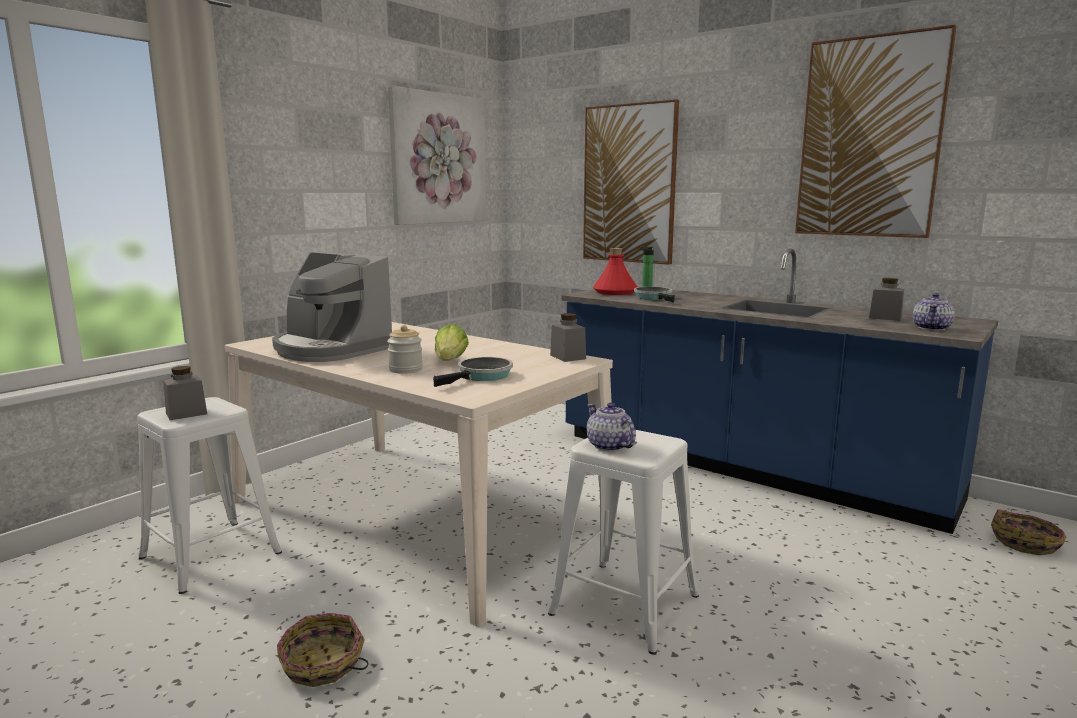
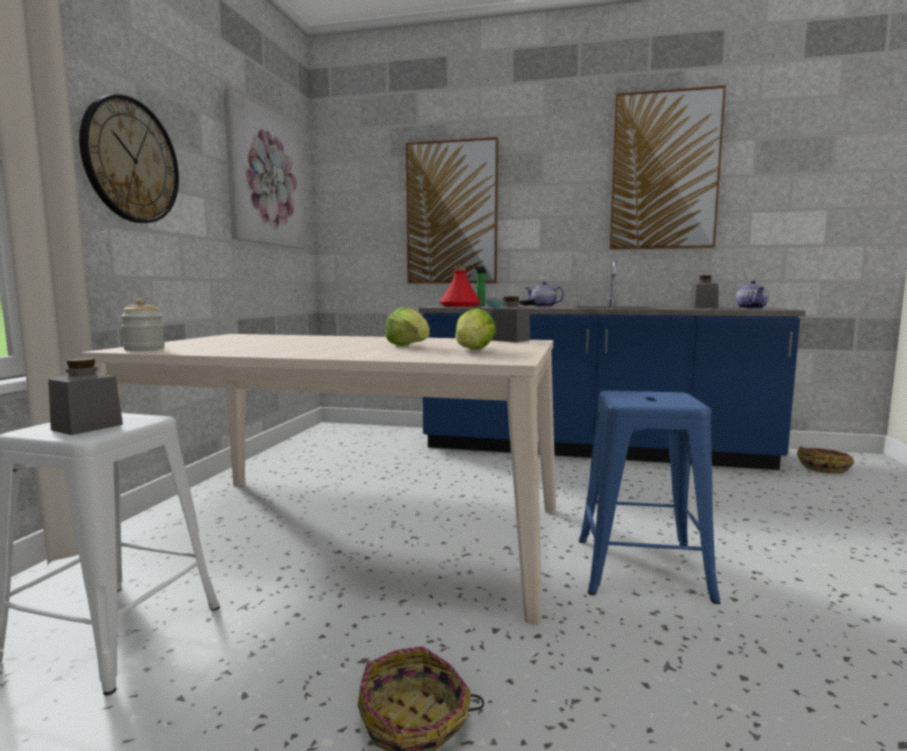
camera: 25 degrees left, 5 degrees down
coffee machine [272,252,392,362] -> none
jar [387,325,423,374] -> jar moved to [120,299,165,351]
frying pan [433,357,513,387] -> lettuce [455,308,496,350]
white stool [548,430,699,654] -> blue stool [579,391,720,604]
teapot [587,403,636,452] -> teapot moved to [526,281,564,307]
none -> wall clock [79,94,179,223]

